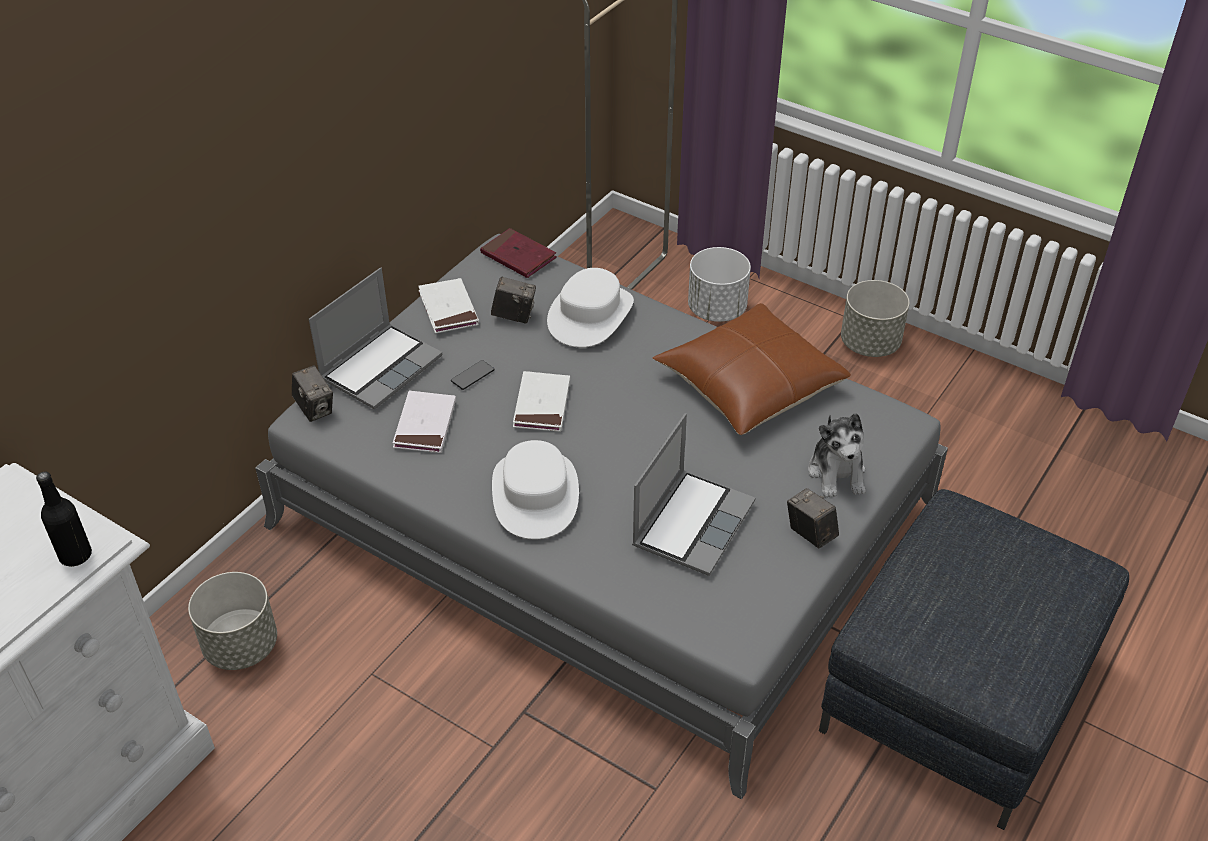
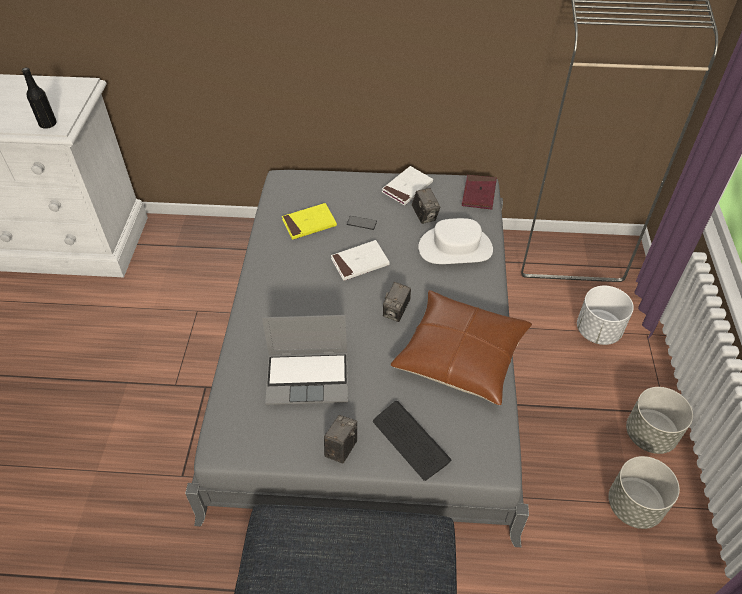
camera: 60 degrees right, 5 degrees up
grey planter [188,572,277,670] -> grey planter moved to [608,456,680,529]
camera [292,365,333,422] -> camera moved to [383,282,411,322]
laptop [309,268,442,410] -> none
white book [393,391,456,453] -> yellow book [282,203,337,240]
white hat [492,440,579,539] -> none
plush toy [808,413,866,498] -> keyboard [373,401,451,481]

